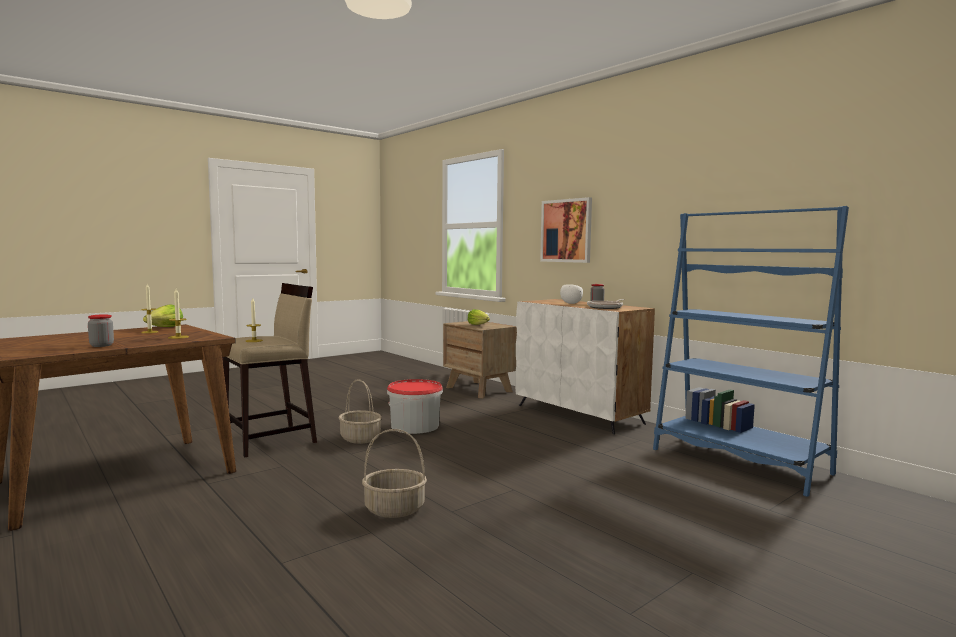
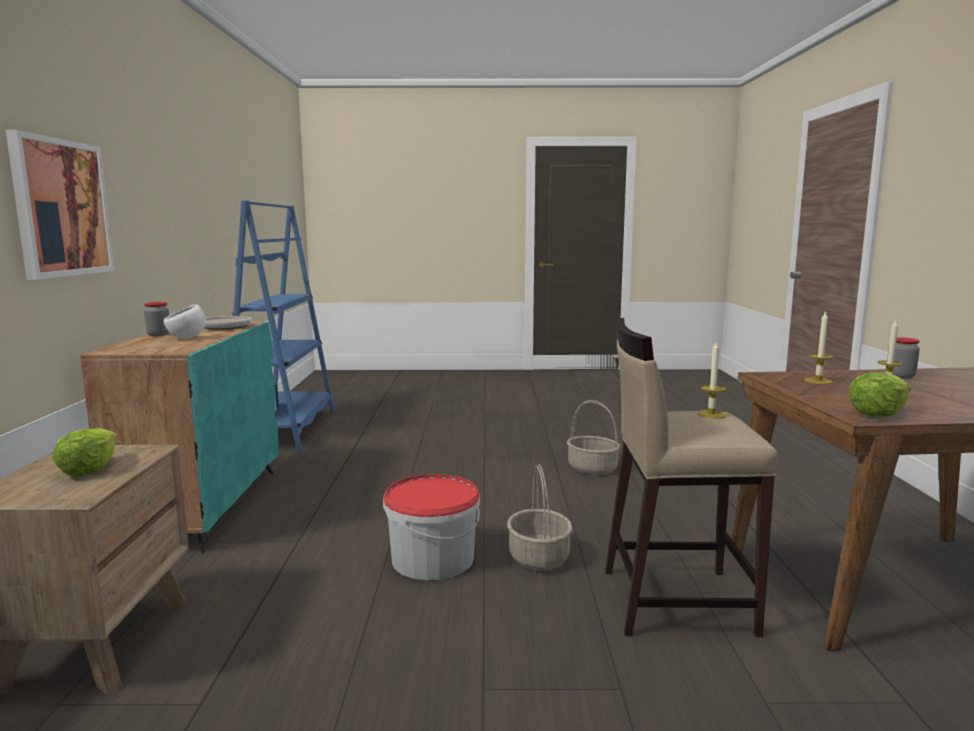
camera: 140 degrees left, 5 degrees up
white cabinet [515,299,655,435] -> turquoise cabinet [80,322,279,554]

